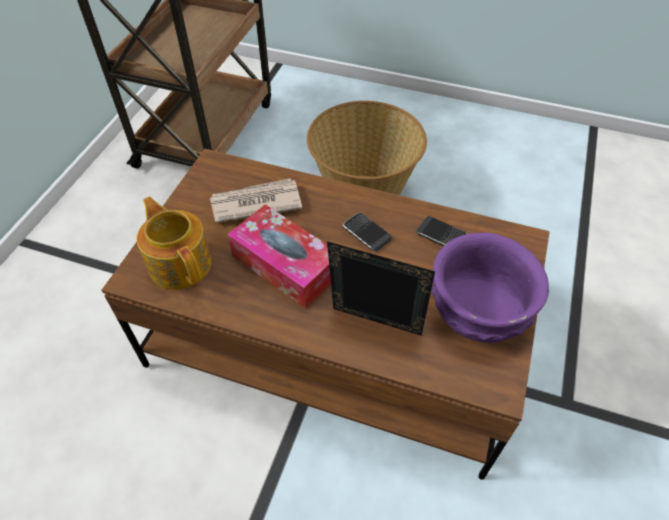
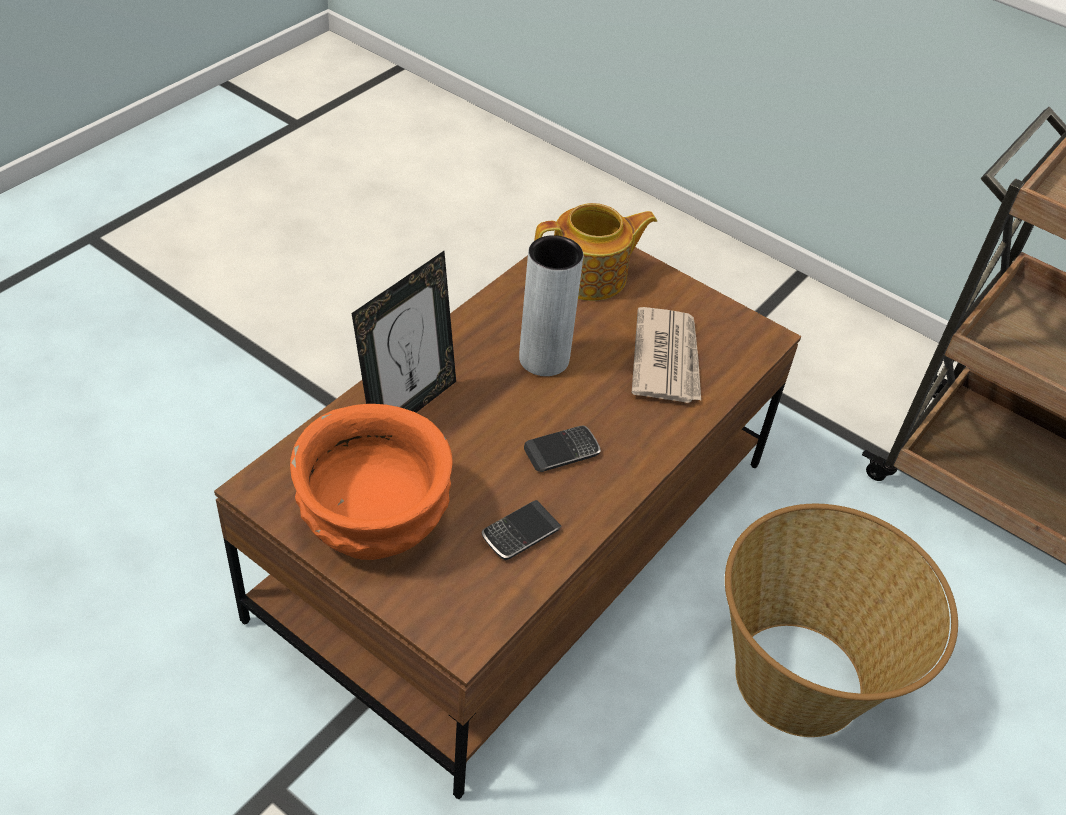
camera: 105 degrees right, 5 degrees down
tissue box [228,204,331,309] -> grey vase [519,235,583,376]
purple bowl [431,233,549,343] -> orange bowl [290,404,453,560]

